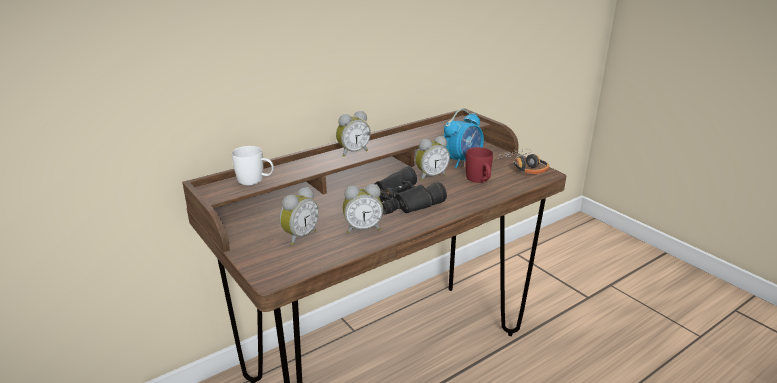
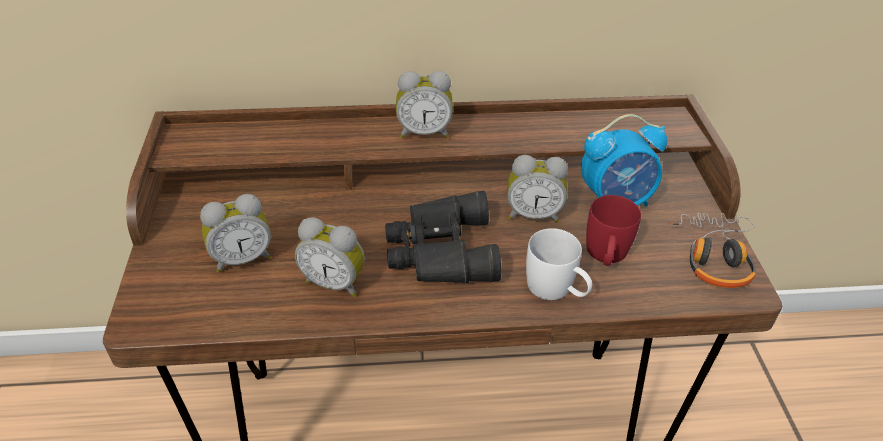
camera: 30 degrees right, 15 degrees up
white mug [232,146,274,185] -> white mug moved to [526,228,592,300]

